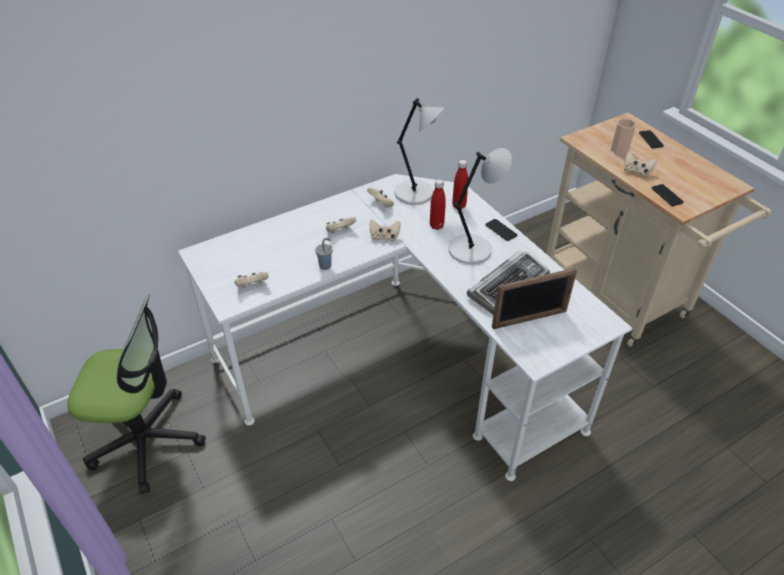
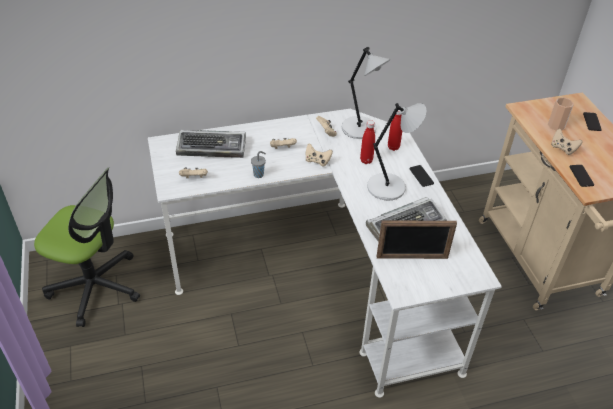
camera: 15 degrees right, 0 degrees up
none -> keyboard [176,130,246,158]

